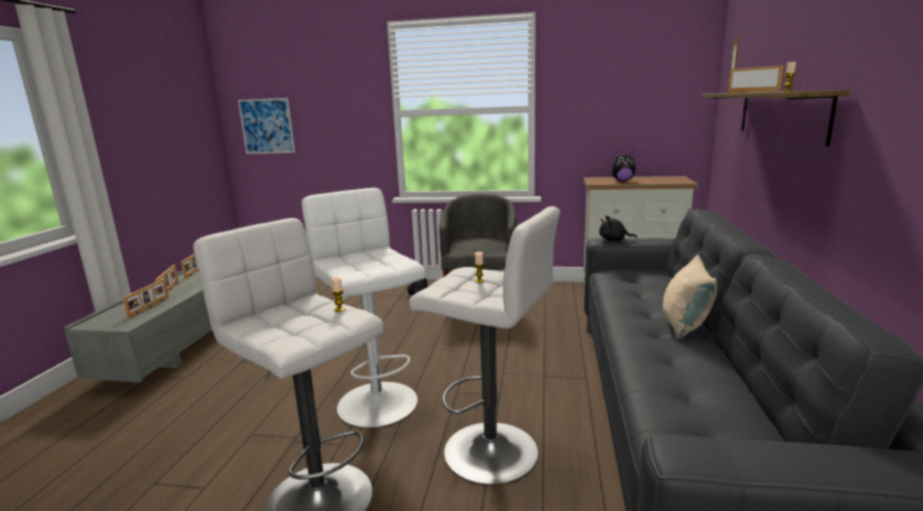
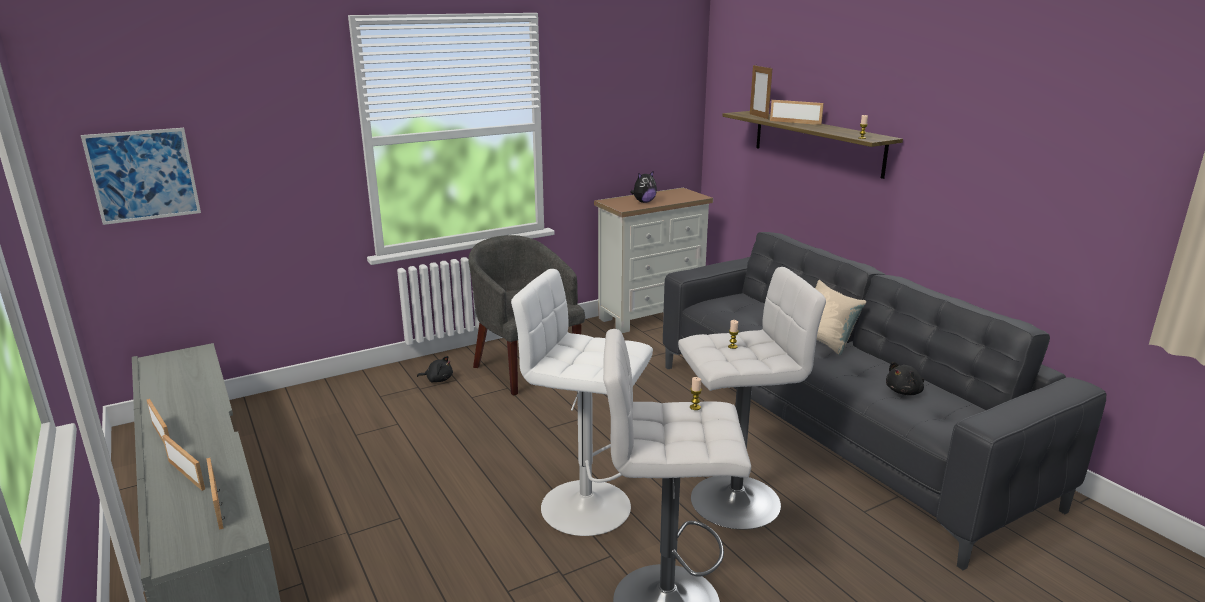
camera: 40 degrees left, 5 degrees up
black plush toy [599,216,637,241] -> black plush toy moved to [886,362,924,395]

